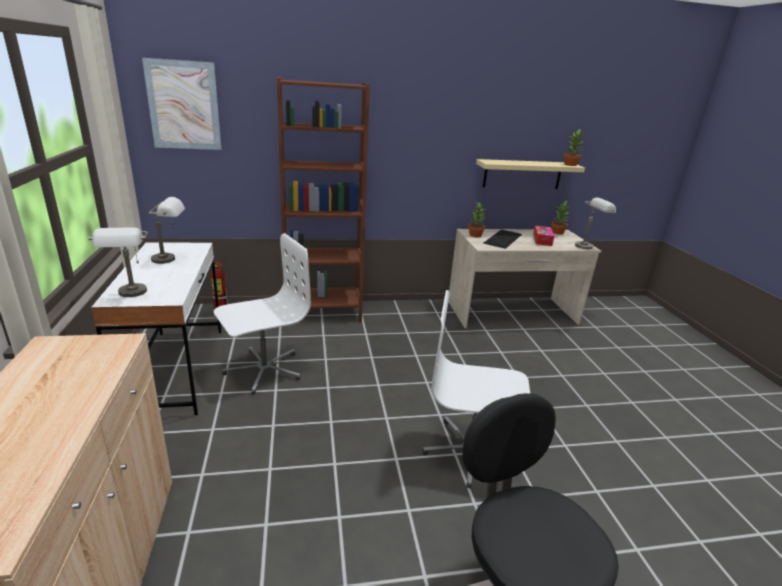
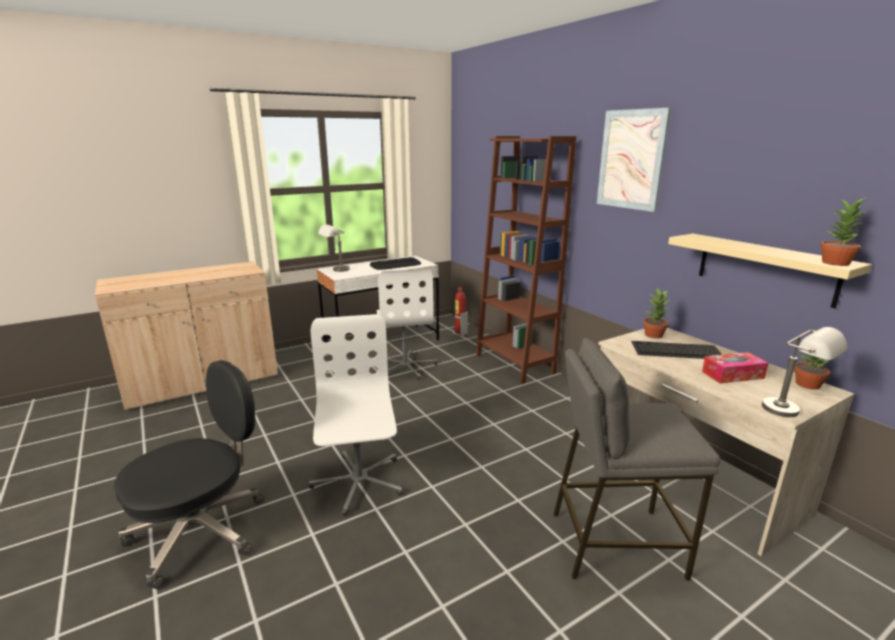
camera: 70 degrees right, 5 degrees down
picture [142,58,221,150] -> picture moved to [597,108,671,212]
grey table lamp [149,197,185,264] -> keyboard [370,257,421,270]
white office chair [214,233,311,394] -> white office chair turned 45 degrees clockwise [376,269,437,380]
none -> grey stool [554,338,720,581]

